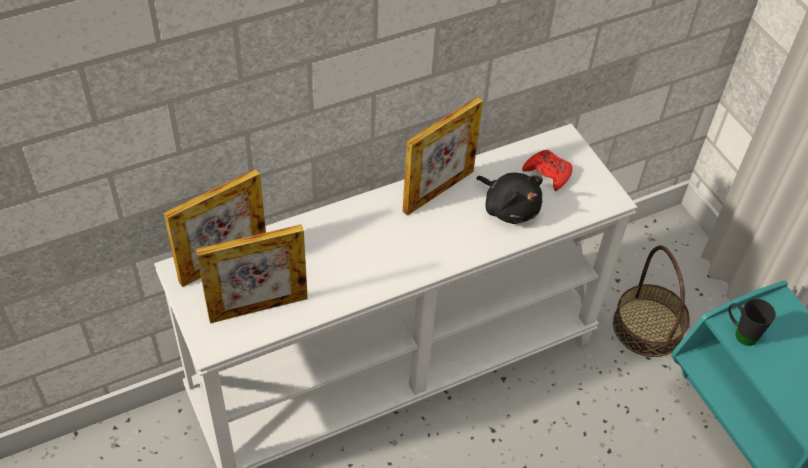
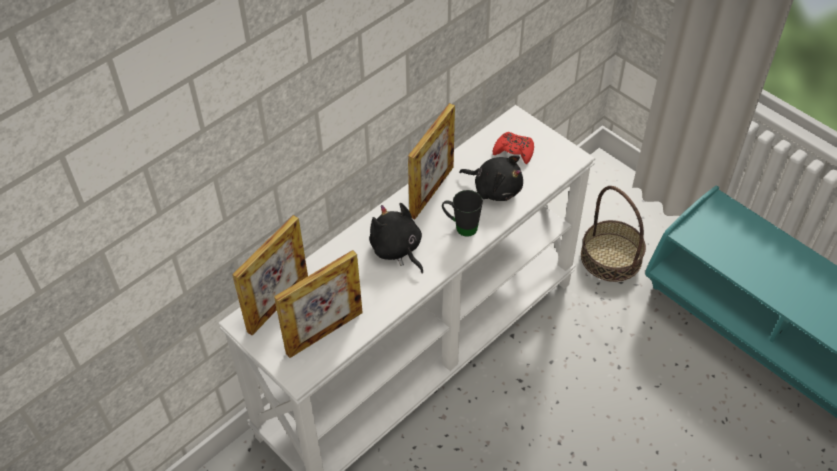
camera: 15 degrees left, 0 degrees up
black mug [728,298,776,346] -> black mug moved to [442,190,483,237]
none -> black plush toy [369,203,423,274]

